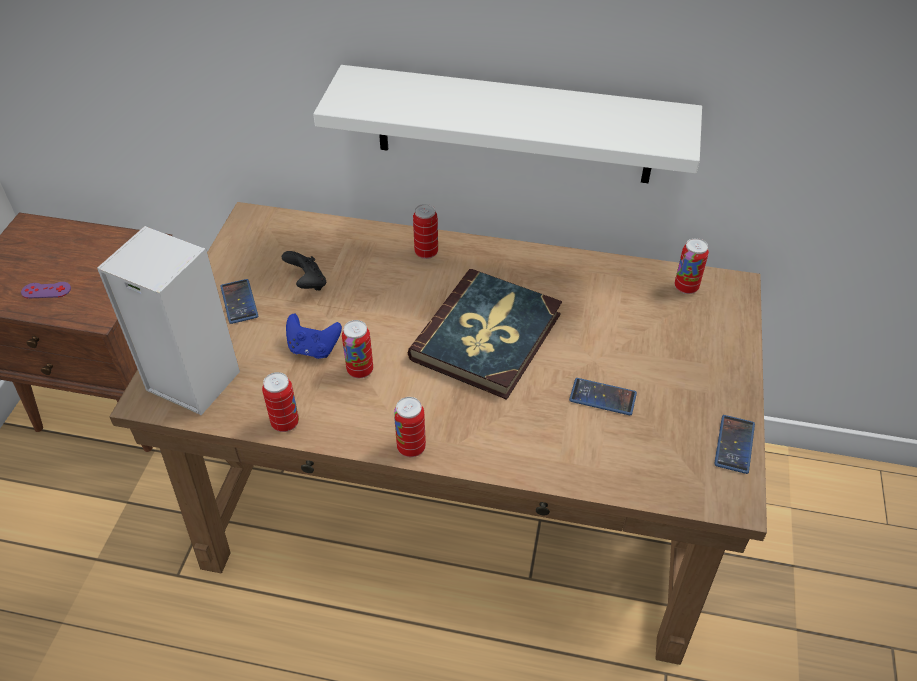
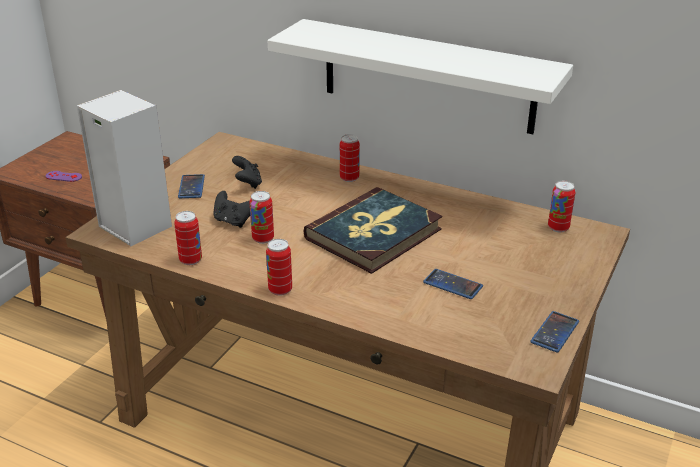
camera: 15 degrees right, 15 degrees down
blue game controller [286,313,342,359] -> black game controller [213,191,250,228]

